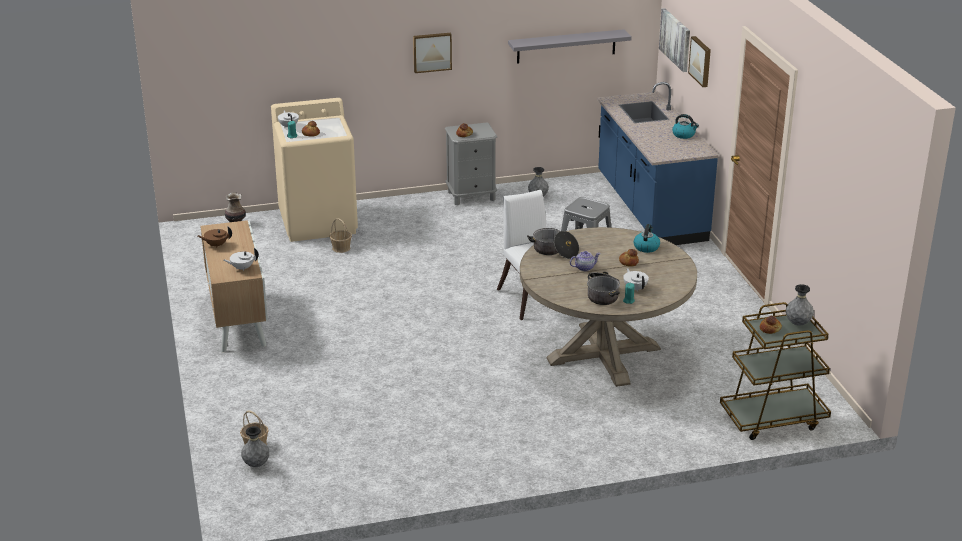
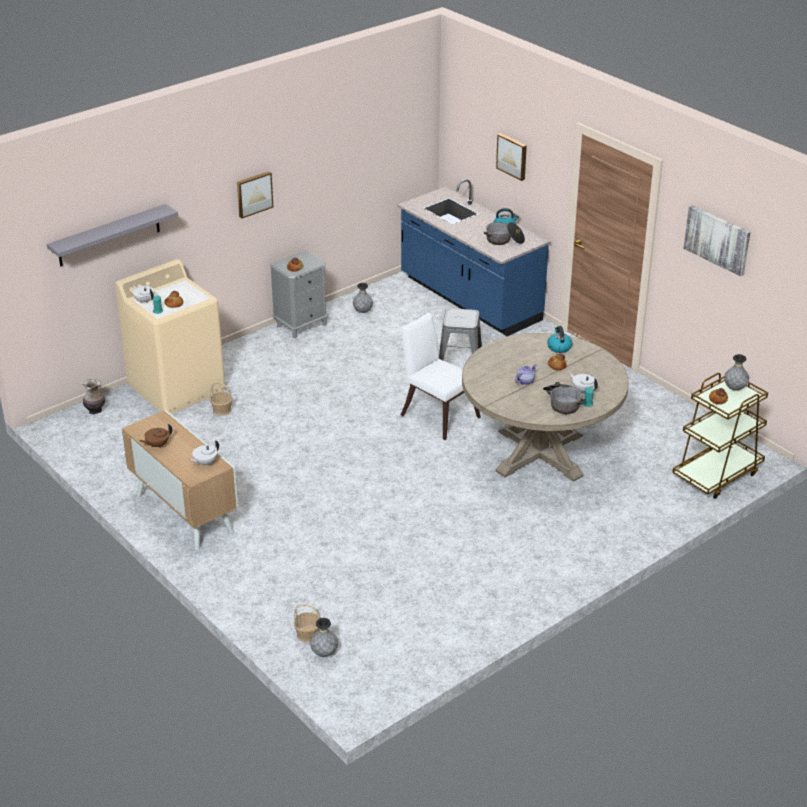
camera: 25 degrees left, 5 degrees up
grey shelf [508,29,632,64] -> grey shelf moved to [47,204,178,266]
cooking pot [527,228,579,259] -> cooking pot moved to [484,222,525,245]
picture [659,8,690,72] -> picture moved to [683,205,751,276]

